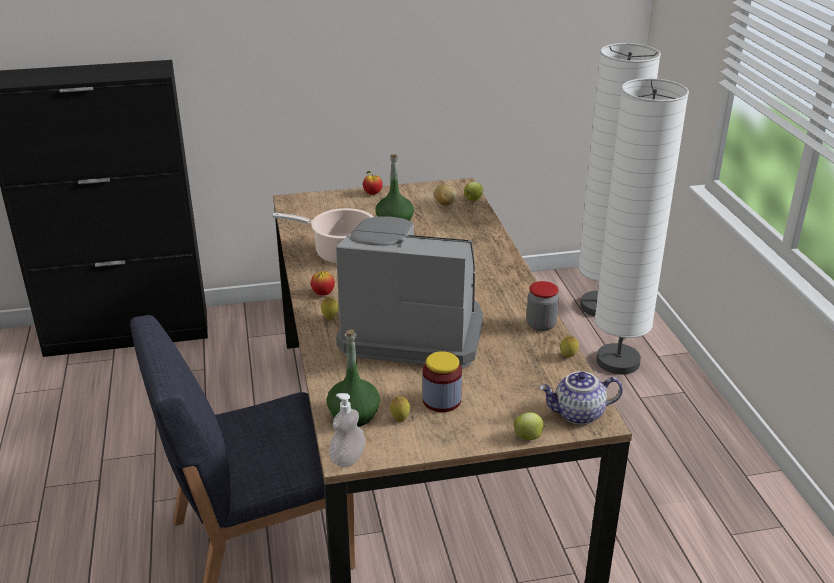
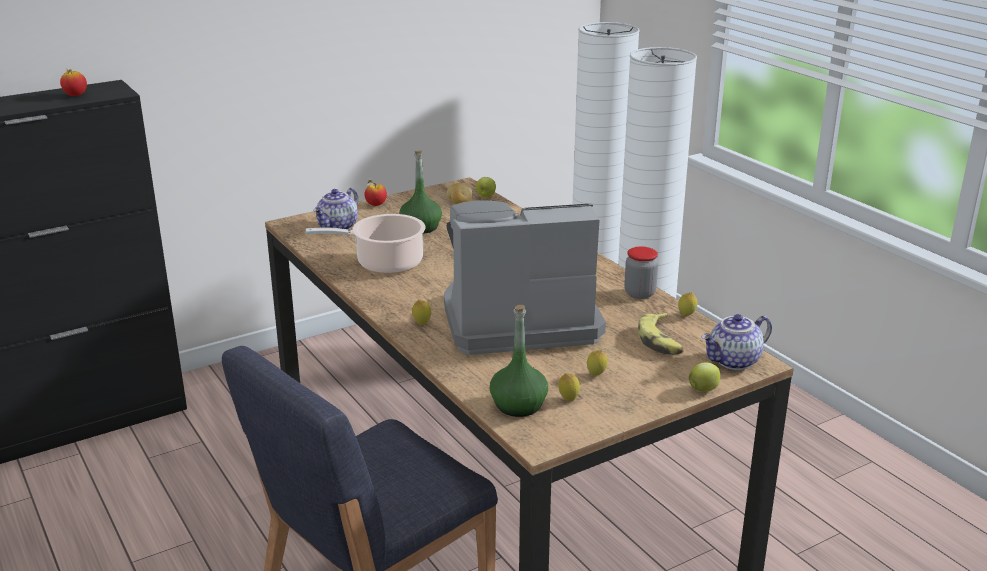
camera: 20 degrees left, 5 degrees down
apple [311,271,335,295] -> apple moved to [60,69,87,96]
soap dispenser [329,393,365,467] -> none
jar [422,351,462,412] -> lemon [587,350,608,376]
none -> teapot [313,188,358,230]
none -> banana [638,313,684,355]

